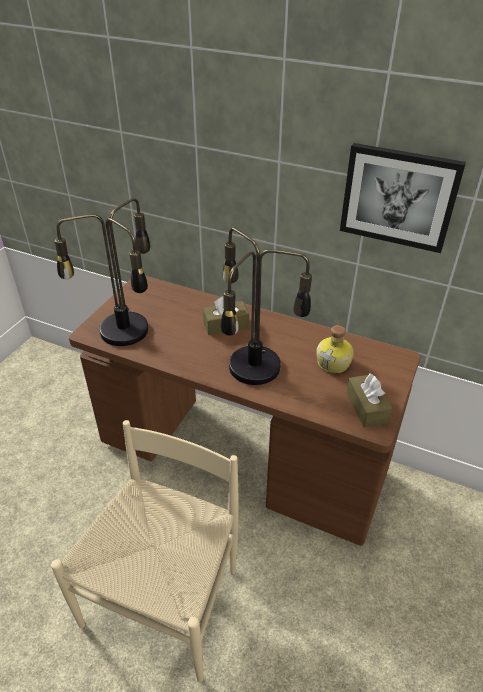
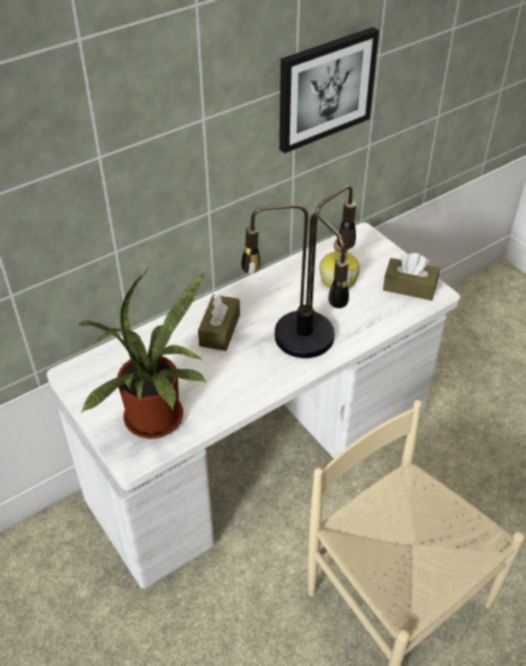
camera: 60 degrees left, 5 degrees up
table lamp [55,198,150,346] -> potted plant [77,269,207,439]
brown desk [69,276,420,546] -> white desk [47,223,460,589]

